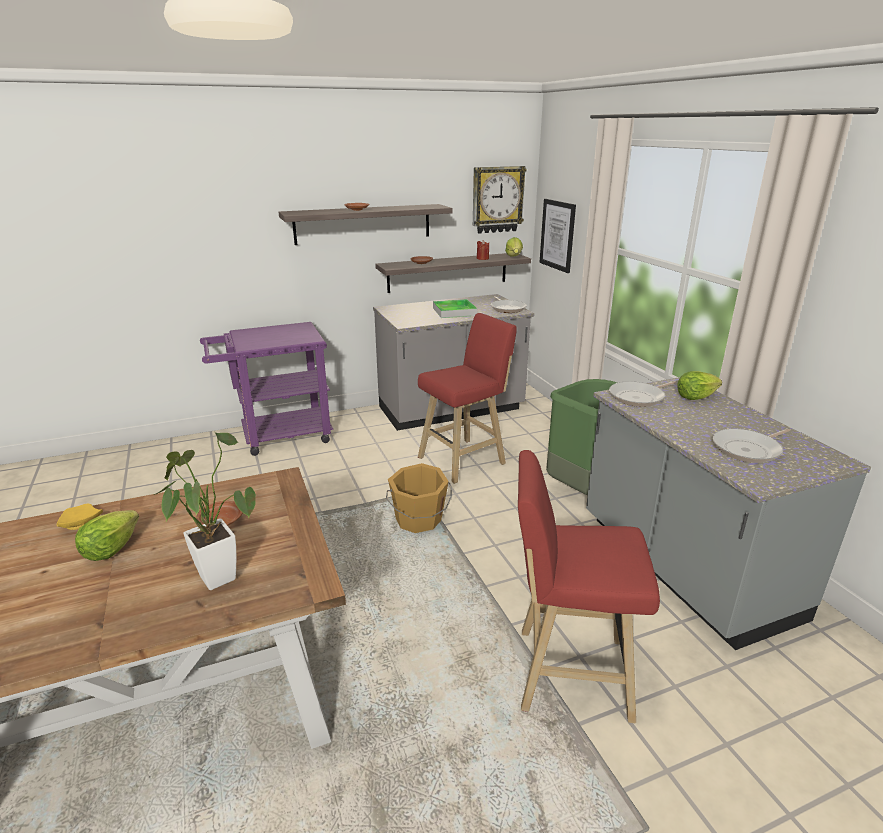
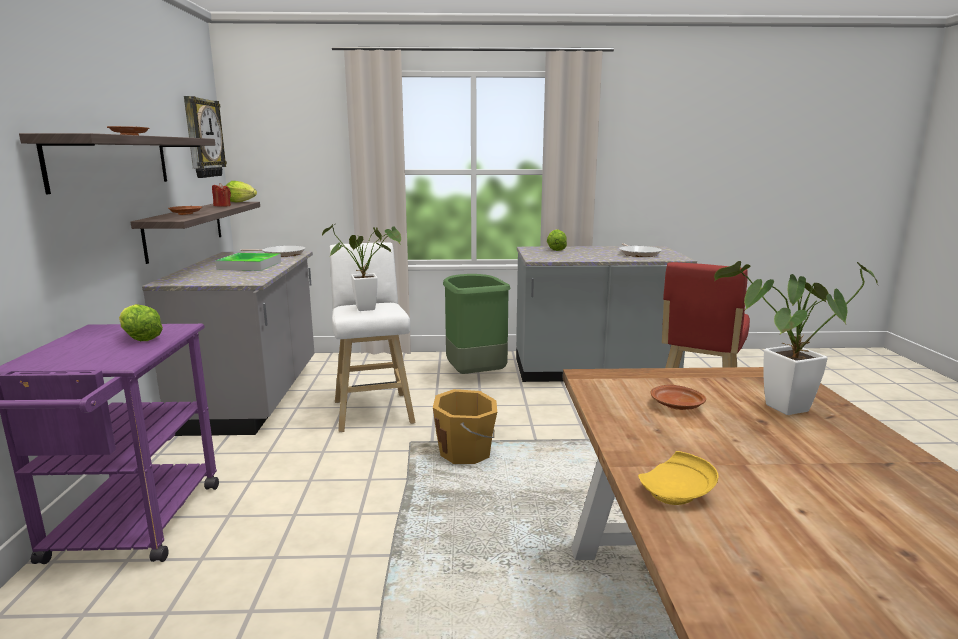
camera: 70 degrees left, 10 degrees down
lettuce [75,510,139,561] -> lettuce moved to [119,304,163,341]
red stool [418,313,517,484] -> white stool [329,242,415,432]
picture [539,199,576,273] -> none
frying pan [609,381,676,407] -> none
none -> potted plant [322,224,402,311]

